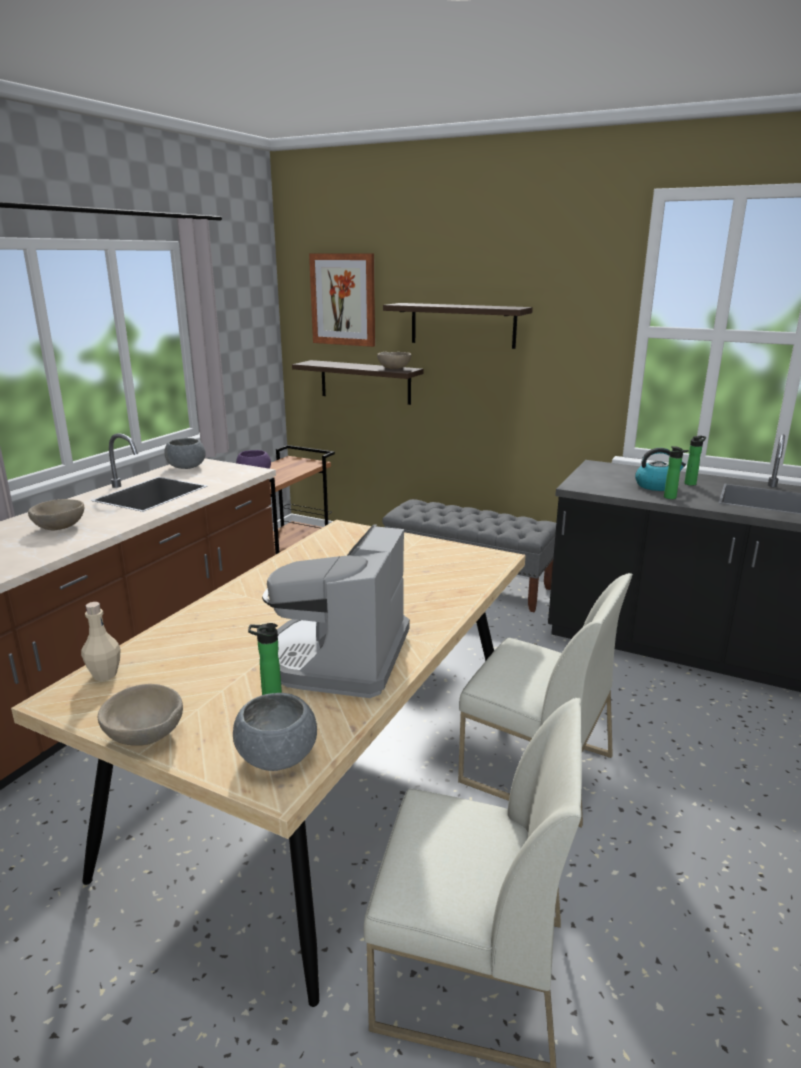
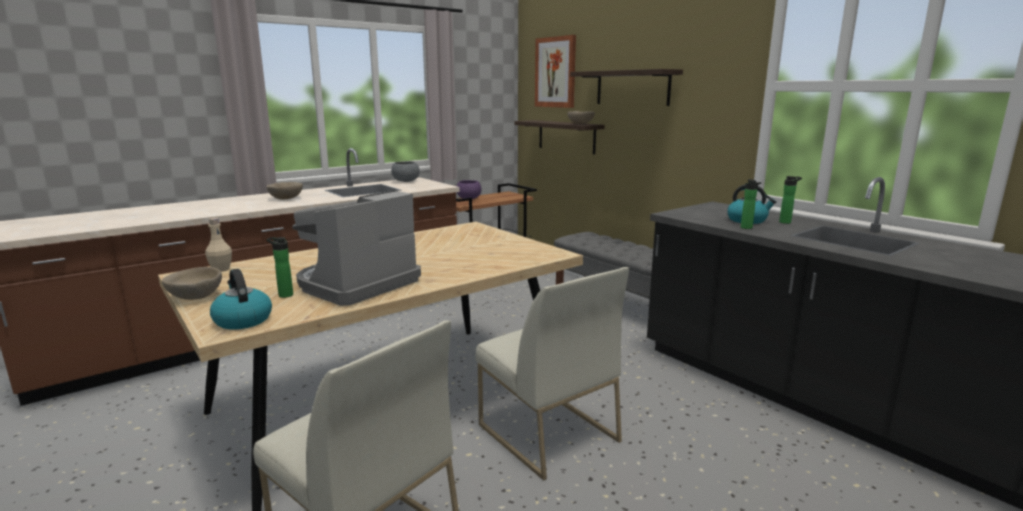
camera: 25 degrees right, 5 degrees down
grey bowl [233,693,317,771] -> kettle [210,269,272,329]

